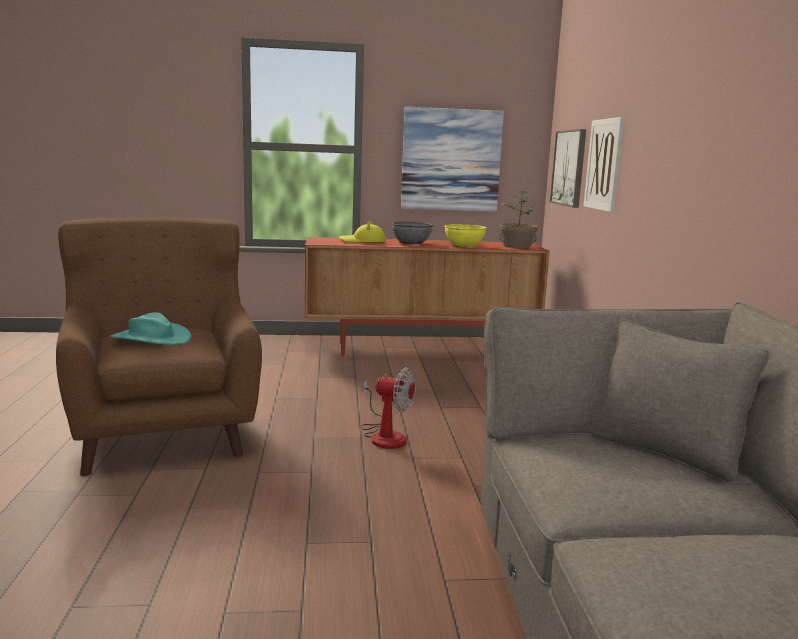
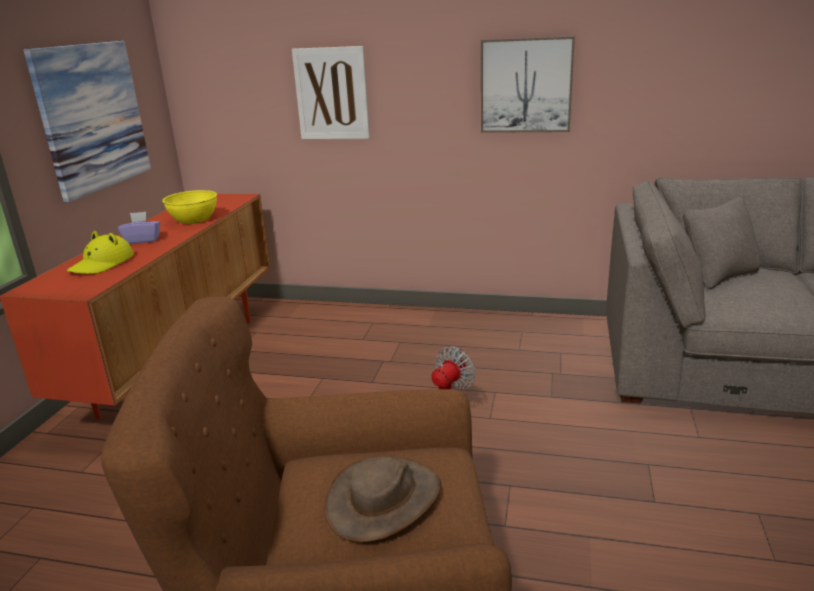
camera: 70 degrees left, 10 degrees up
turquoise hat [110,312,191,345] -> brown hat [324,456,441,542]
grey bowl [392,222,433,244] -> purple tissue box [117,212,160,244]
potted plant [499,191,538,248] -> none
picture [550,129,586,208] -> picture moved to [481,36,575,133]

